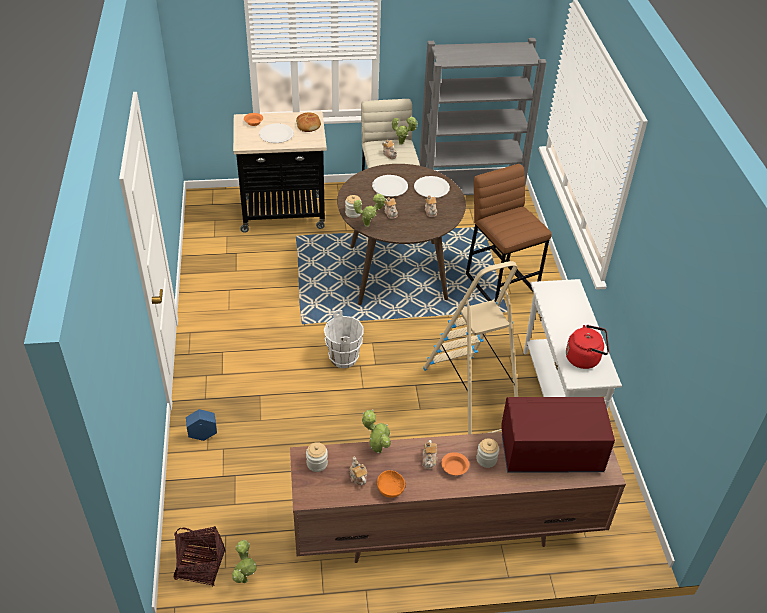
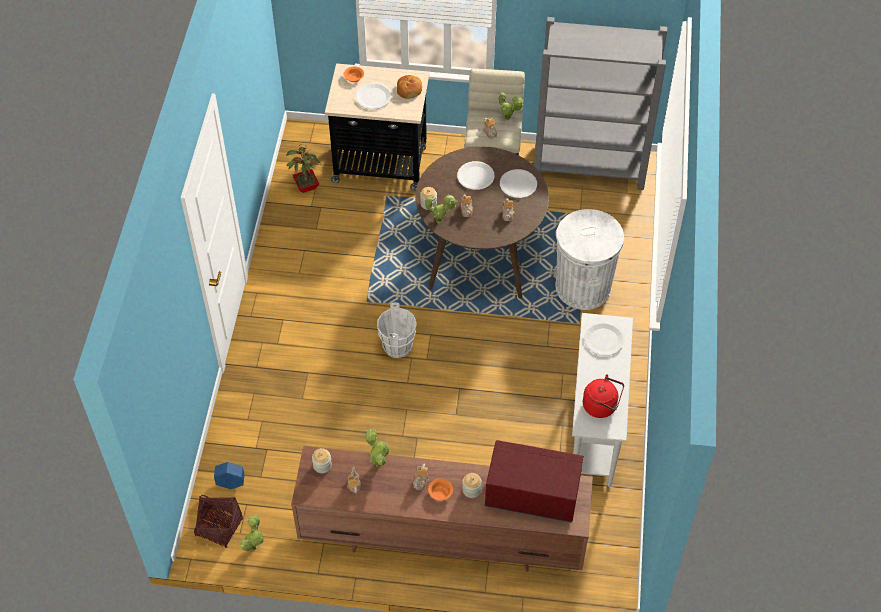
camera: 15 degrees right, 10 degrees up
blue planter [186,409,217,441] -> blue planter moved to [214,462,245,489]
orange bowl [377,470,405,498] -> none
beige step ladder [423,261,518,434] -> none
brown stool [466,164,552,302] -> white trash can [555,209,624,310]
none -> potted plant [286,141,321,193]
none -> white plate [584,322,625,356]

